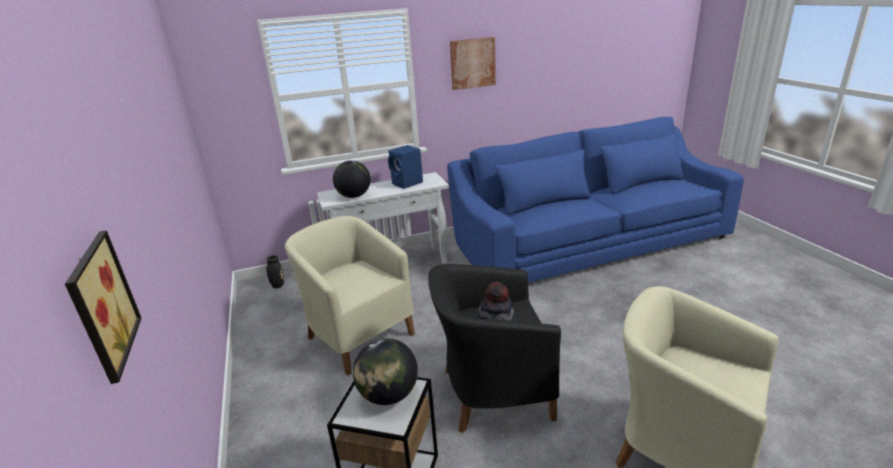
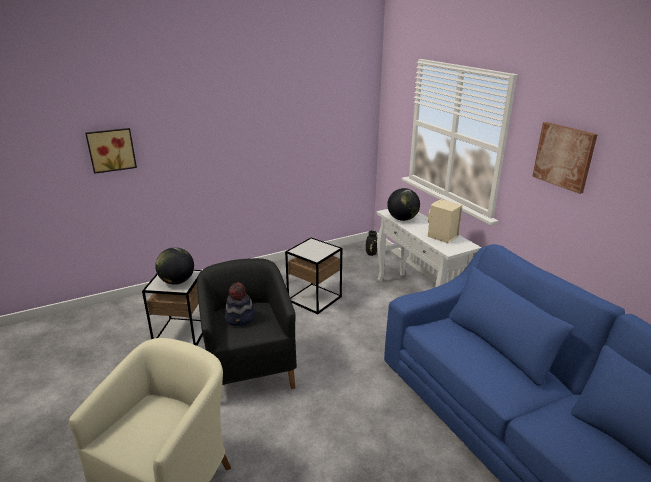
camera: 80 degrees right, 0 degrees up
beige armchair [285,216,415,376] -> side table [285,238,342,314]
blue speaker [388,145,423,189] -> beige speaker [428,199,463,243]

